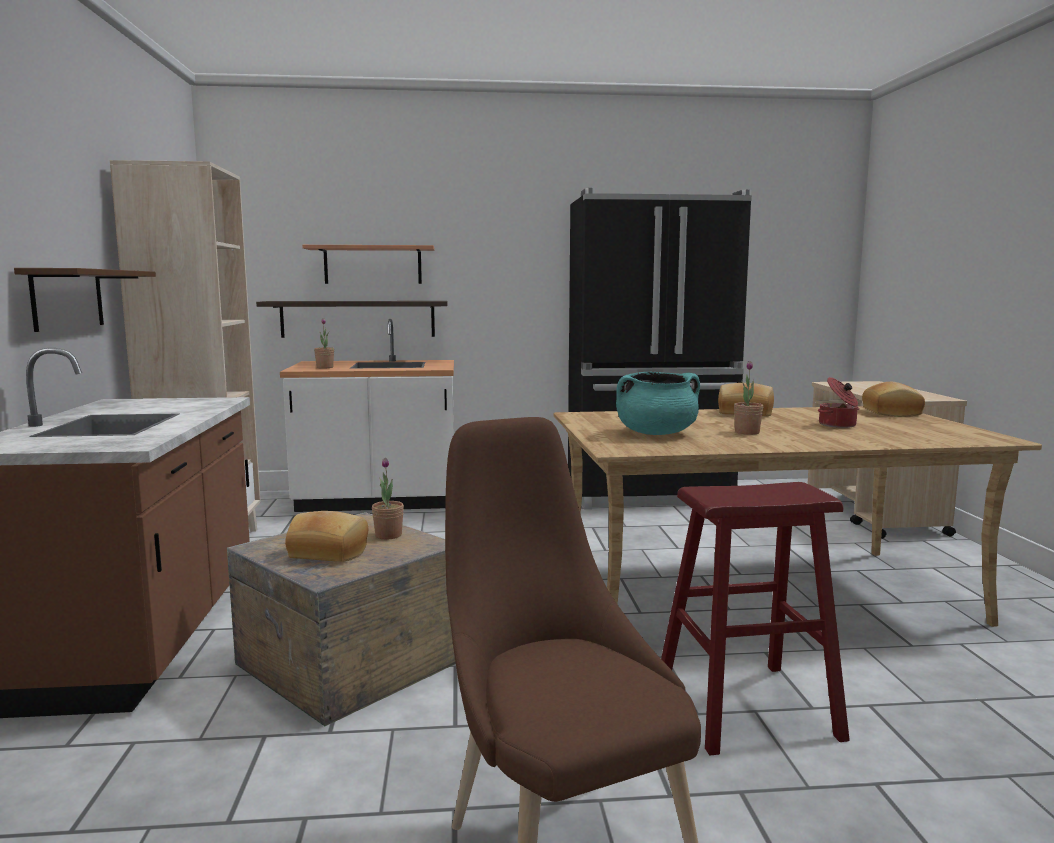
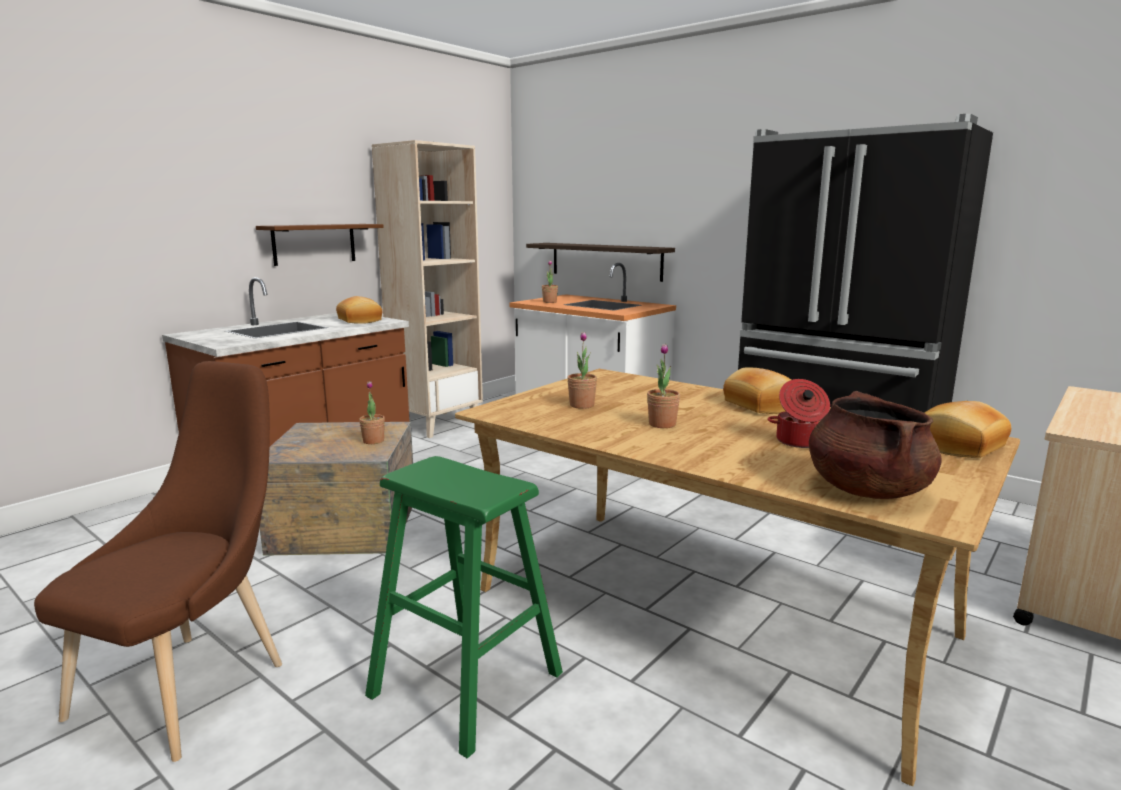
camera: 45 degrees right, 5 degrees up
bread [285,511,368,562] -> bread moved to [336,296,382,324]
shelf [302,245,435,284] -> none
turquoise cooking pot [616,371,700,435] -> potted plant [567,332,597,409]
red stool [661,482,850,755] -> green stool [365,456,563,759]
none -> brown cooking pot [809,391,942,499]

